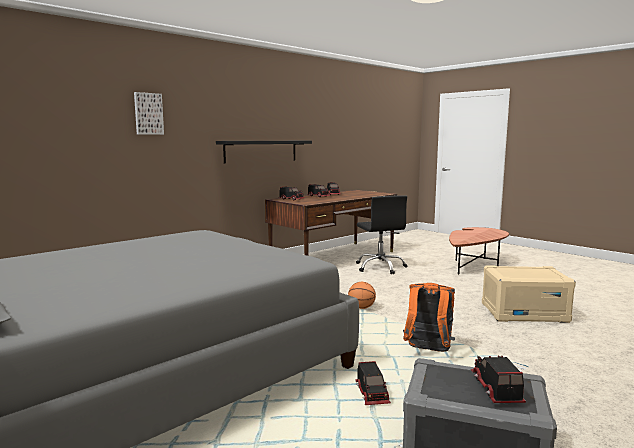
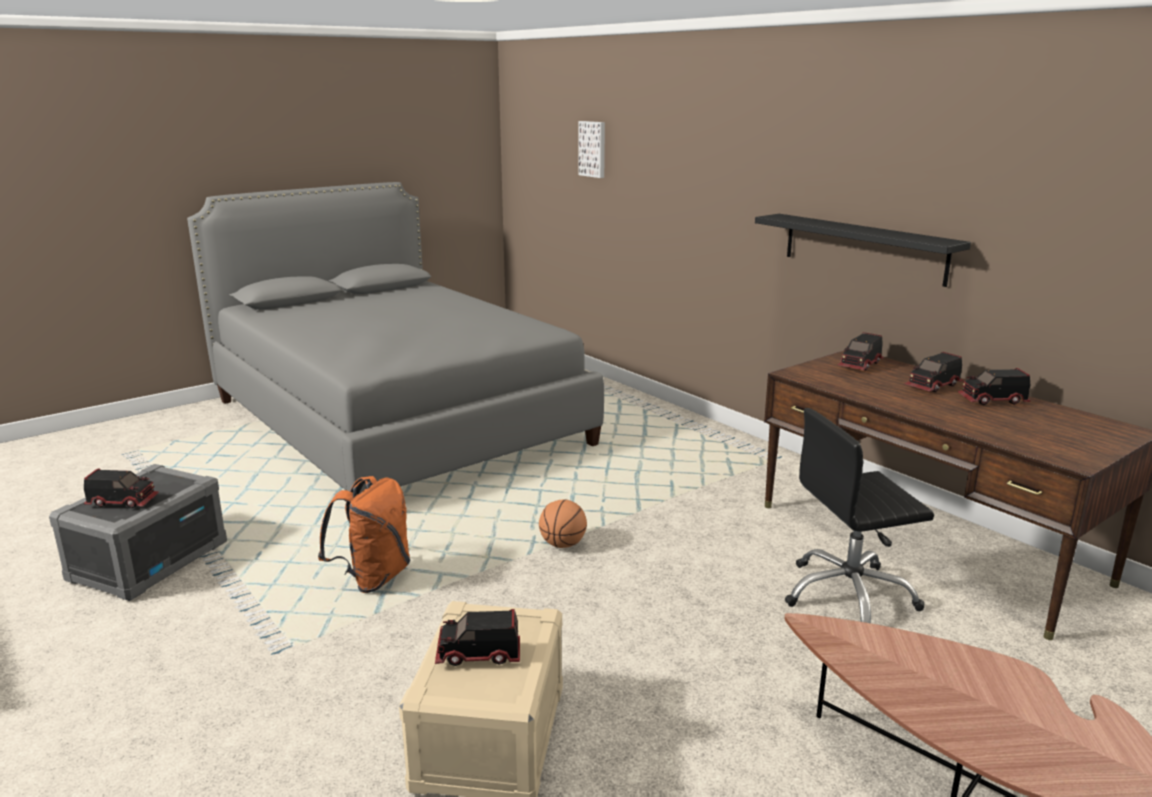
camera: 95 degrees right, 10 degrees up
picture [134,92,164,135] -> picture moved to [578,121,605,178]
toy truck [355,361,391,405] -> toy truck moved to [435,609,520,666]

